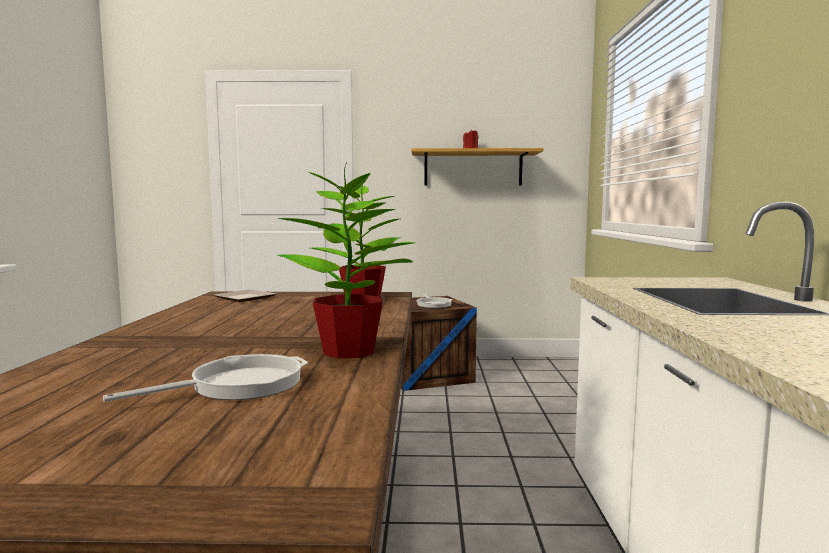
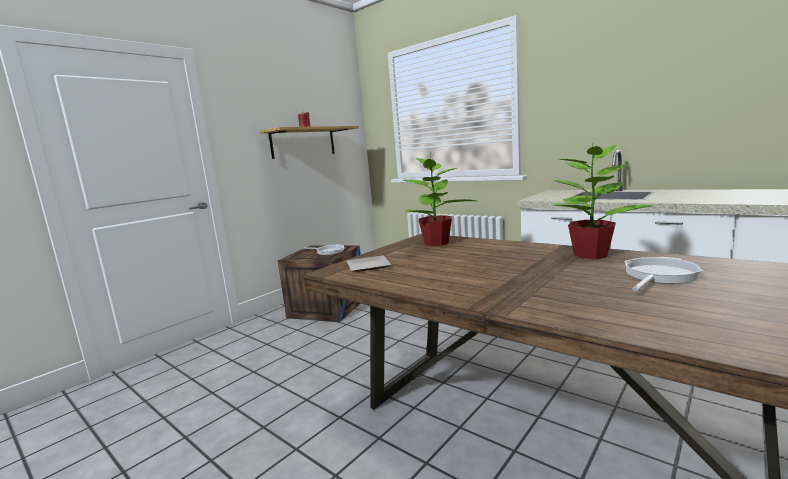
camera: 50 degrees left, 5 degrees up
frying pan [103,354,308,402] -> frying pan turned 45 degrees clockwise [624,257,703,291]

